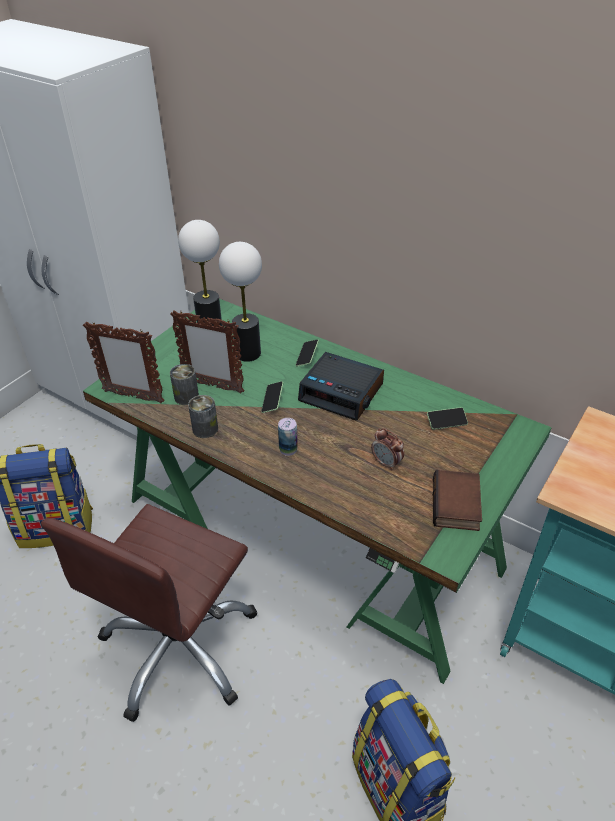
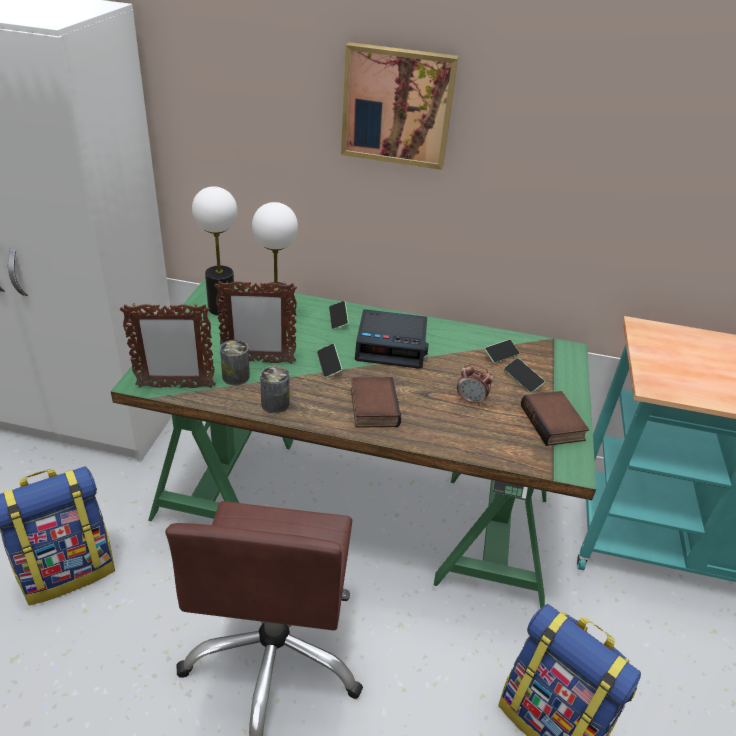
camera: 25 degrees left, 5 degrees down
can [278,418,298,456] -> book [351,377,401,428]
none -> picture [341,42,458,170]
none -> phone [504,358,545,393]

